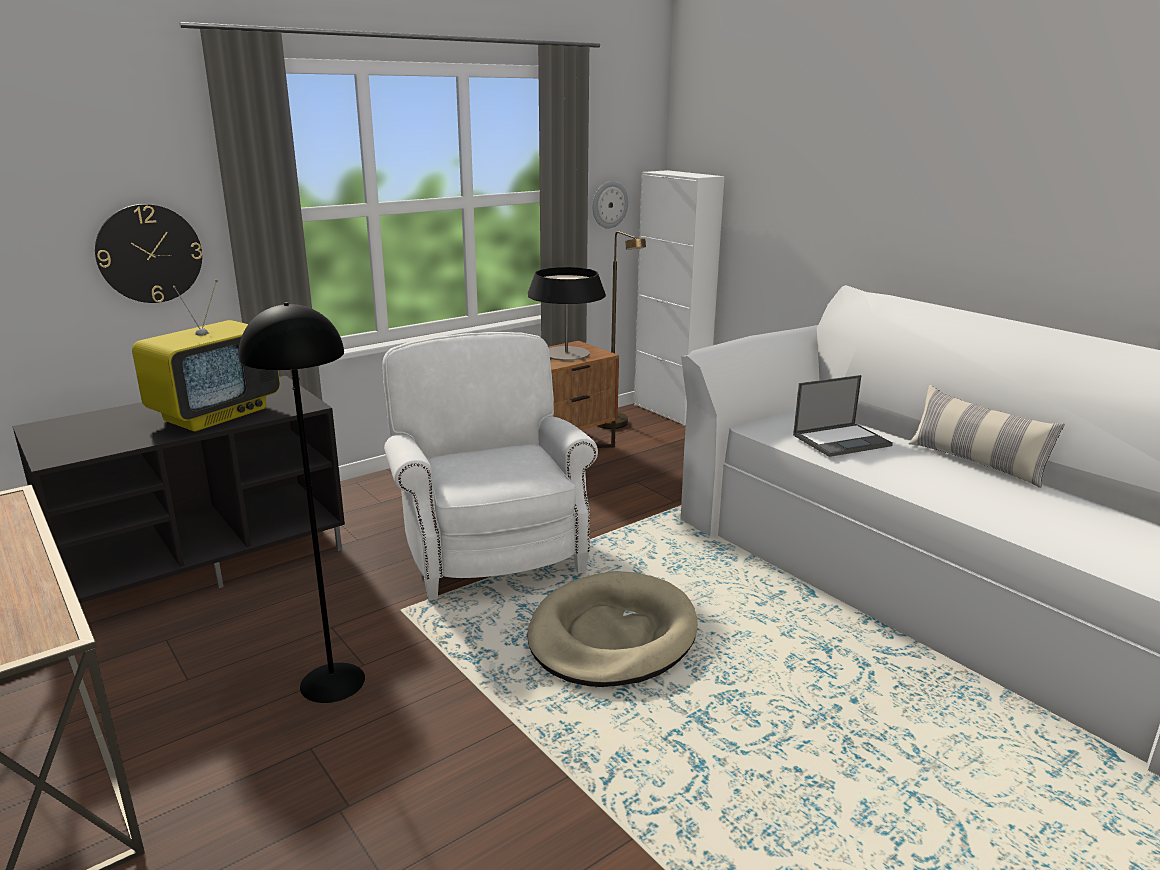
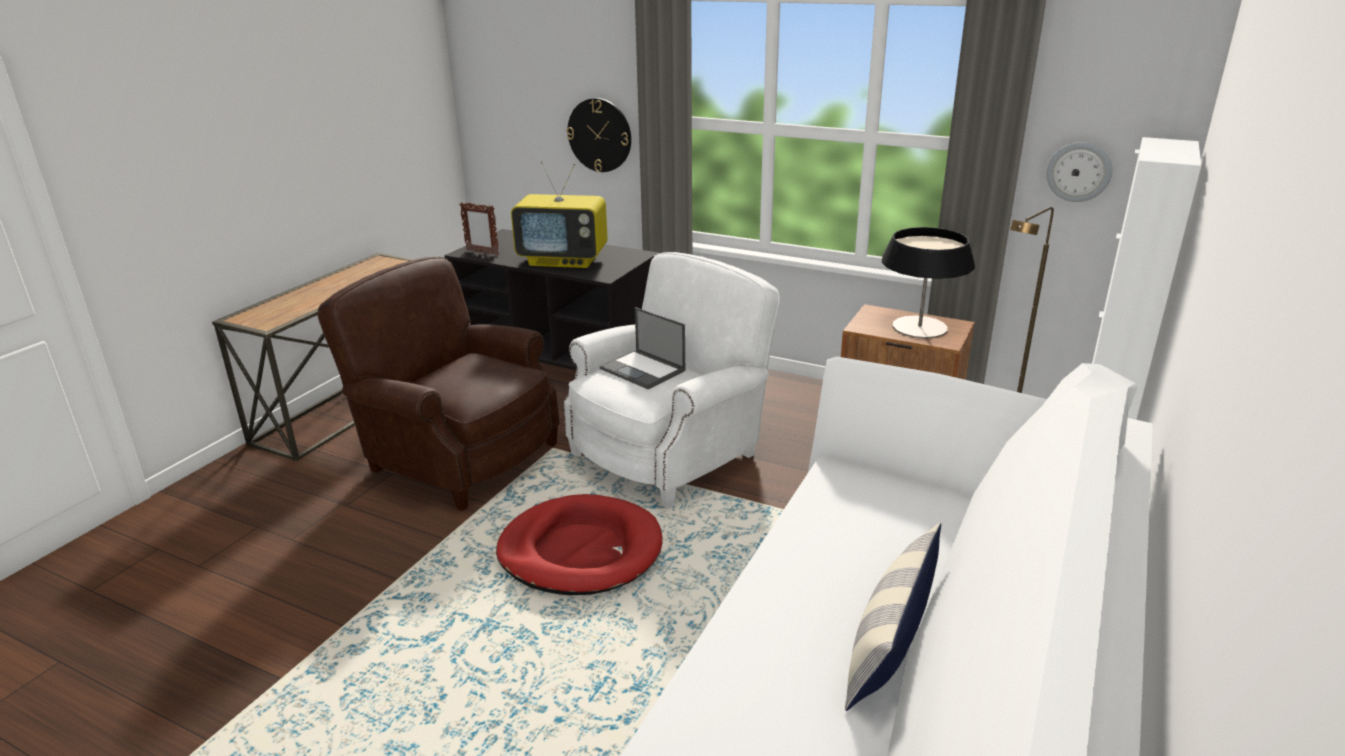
camera: 65 degrees right, 5 degrees up
black floor lamp [239,302,365,703] -> brown armchair [318,257,560,511]
beige dog bed [527,571,697,687] -> red dog bed [496,494,662,595]
laptop [793,375,893,457] -> laptop moved to [600,307,685,390]
none -> picture frame [459,202,499,256]

